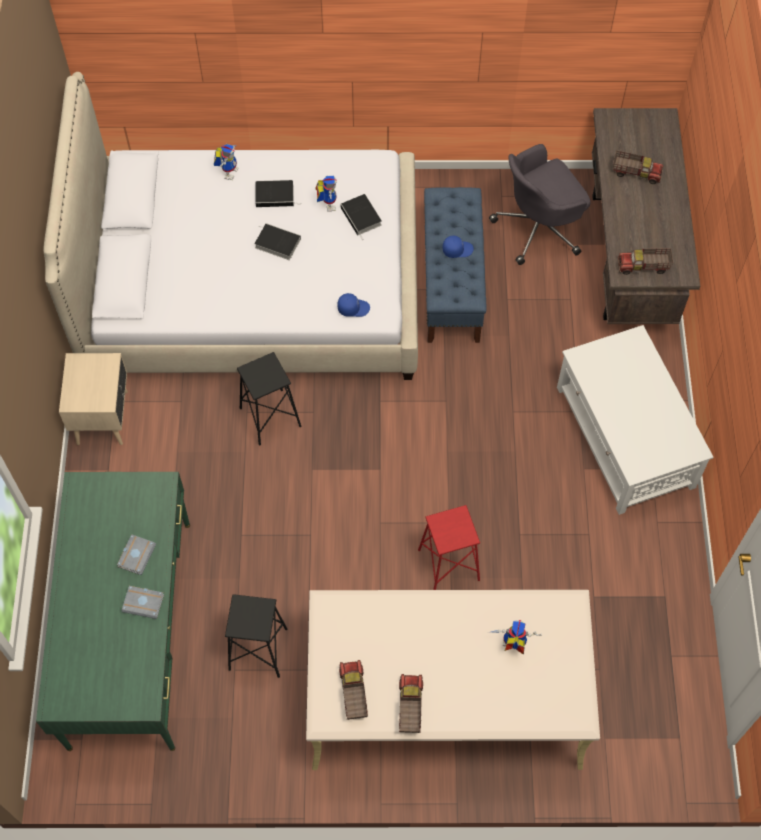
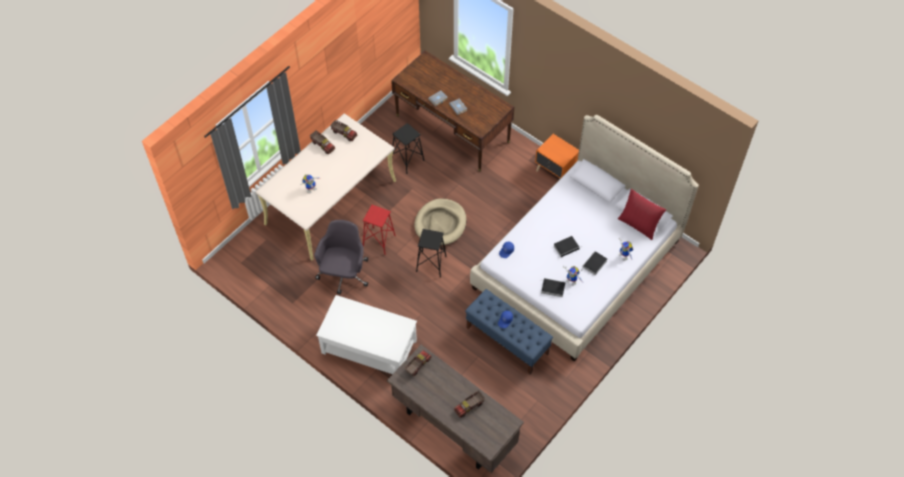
camera: 130 degrees right, 5 degrees down
green desk [36,472,190,751] -> brown desk [391,50,514,171]
beige nightstand [59,353,128,445] -> orange nightstand [535,134,579,178]
black stool [237,352,301,445] -> black stool moved to [416,229,446,277]
grey office chair [489,144,591,265] -> grey office chair moved to [314,220,368,294]
none -> beige dog bed [414,198,466,246]
none -> red pillow [618,189,666,240]

